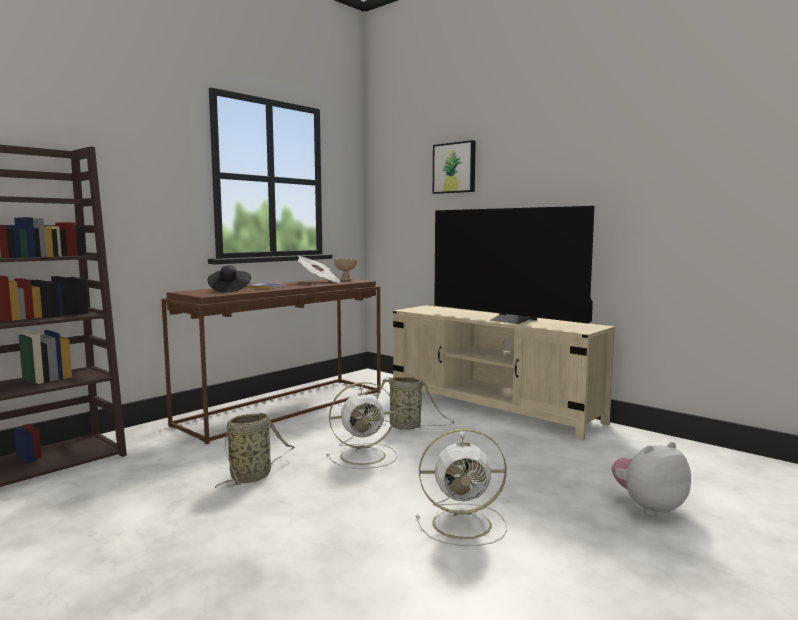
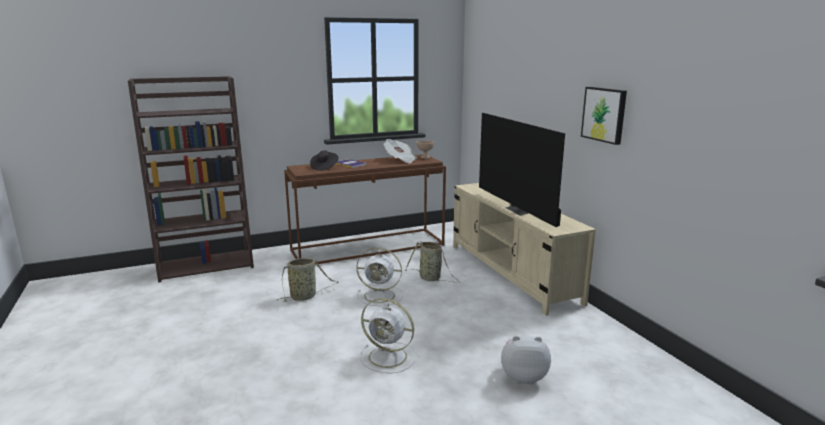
camera: 25 degrees right, 10 degrees up
picture [433,140,476,194] -> picture moved to [581,87,627,145]

